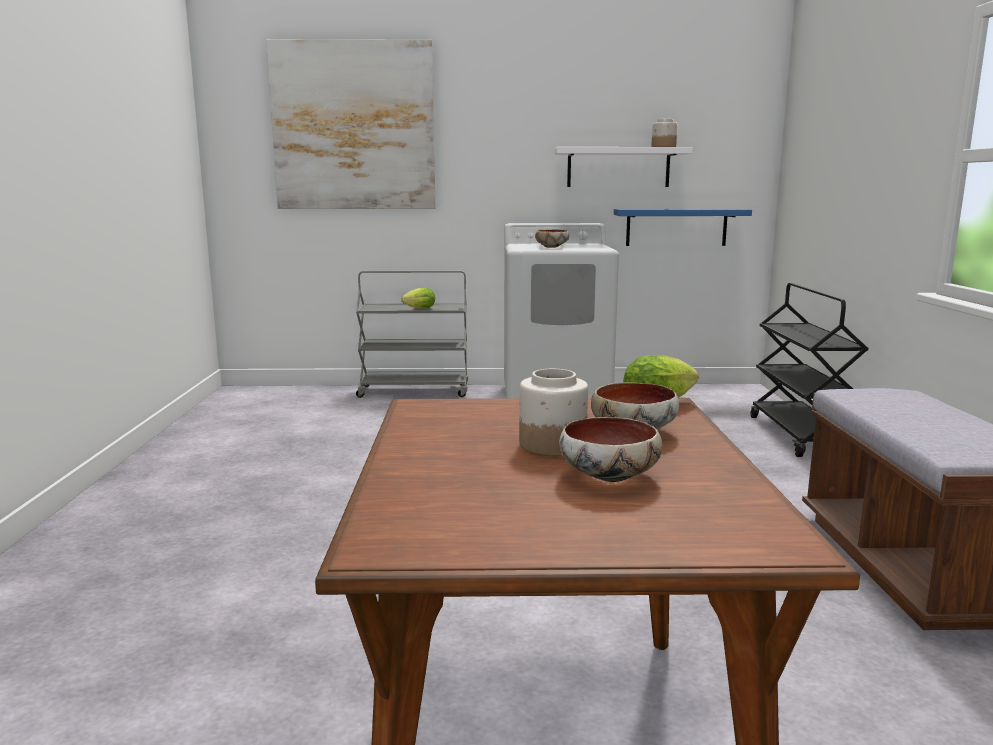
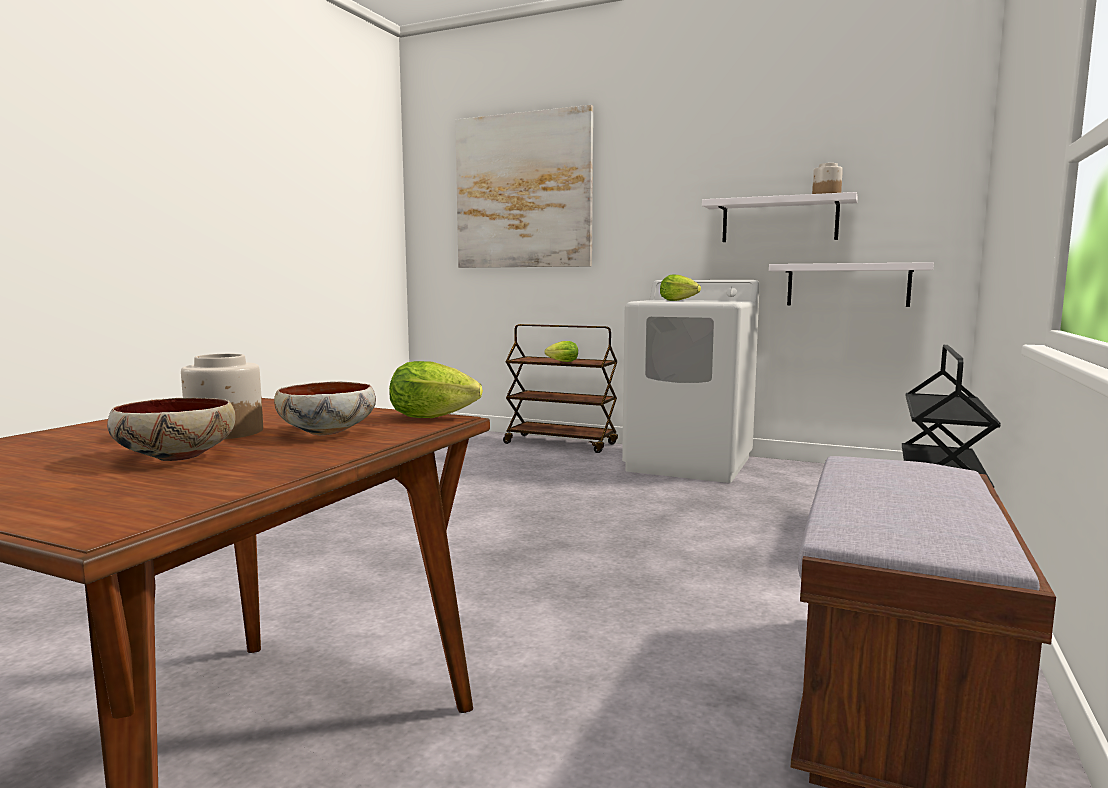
camera: 25 degrees right, 5 degrees down
grey cart [356,271,468,398] -> brown cart [503,324,618,453]
bowl [535,230,569,248] -> lettuce [660,275,701,301]
blue shelf [614,209,752,246] -> white shelf [769,262,934,307]

